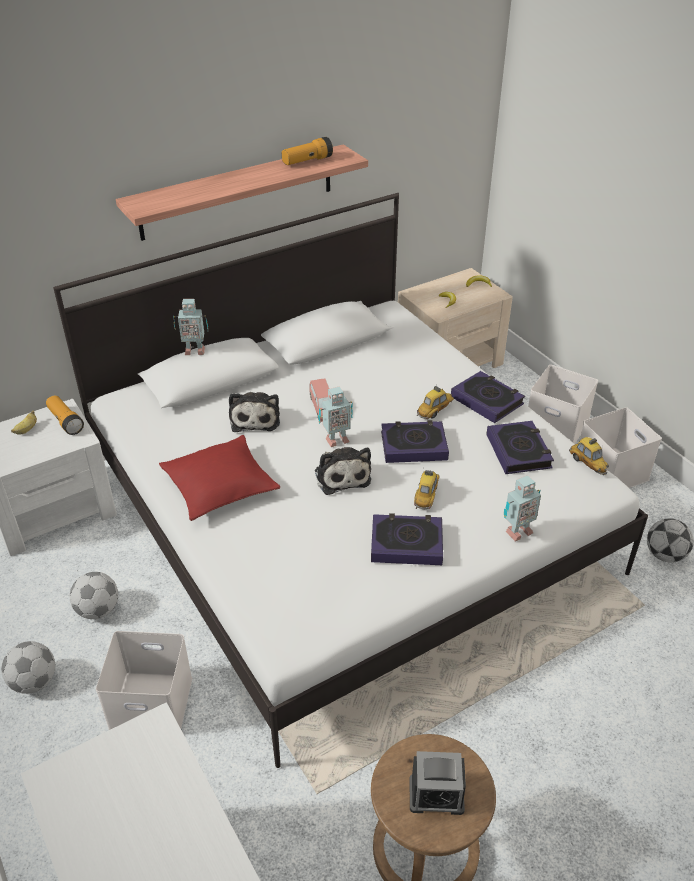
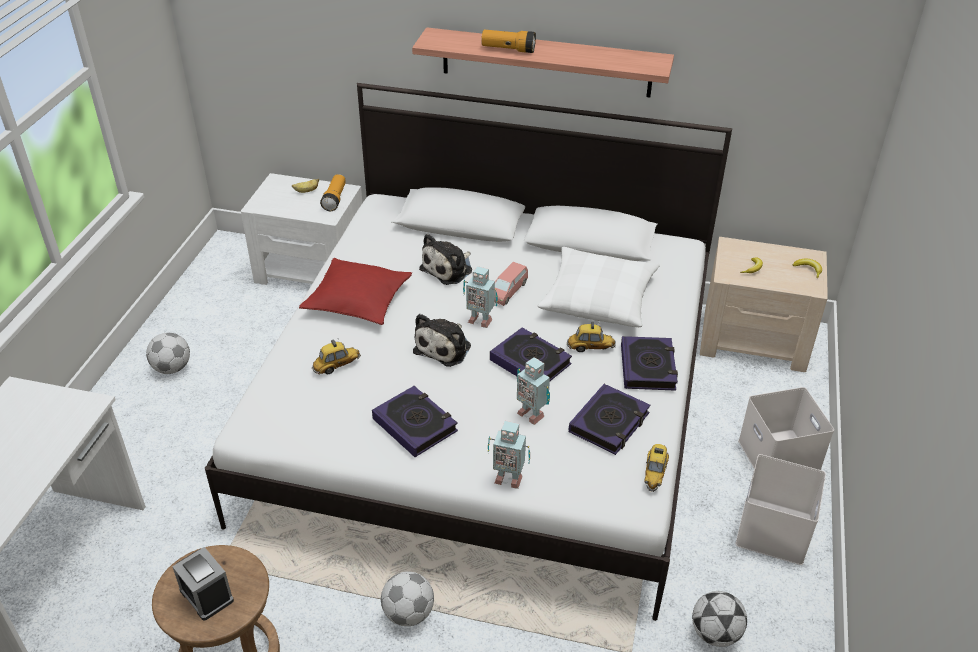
camera: 45 degrees right, 0 degrees up
football [70,572,118,619] -> football moved to [381,571,434,626]
white storage box [96,631,192,730] -> none
toy robot [173,299,208,355] -> toy robot moved to [517,357,550,425]
flashlight [282,137,333,165] -> flashlight moved to [481,30,536,53]
toy car [414,469,439,509] -> toy car moved to [312,339,361,374]
none -> white pillow [538,247,660,327]

